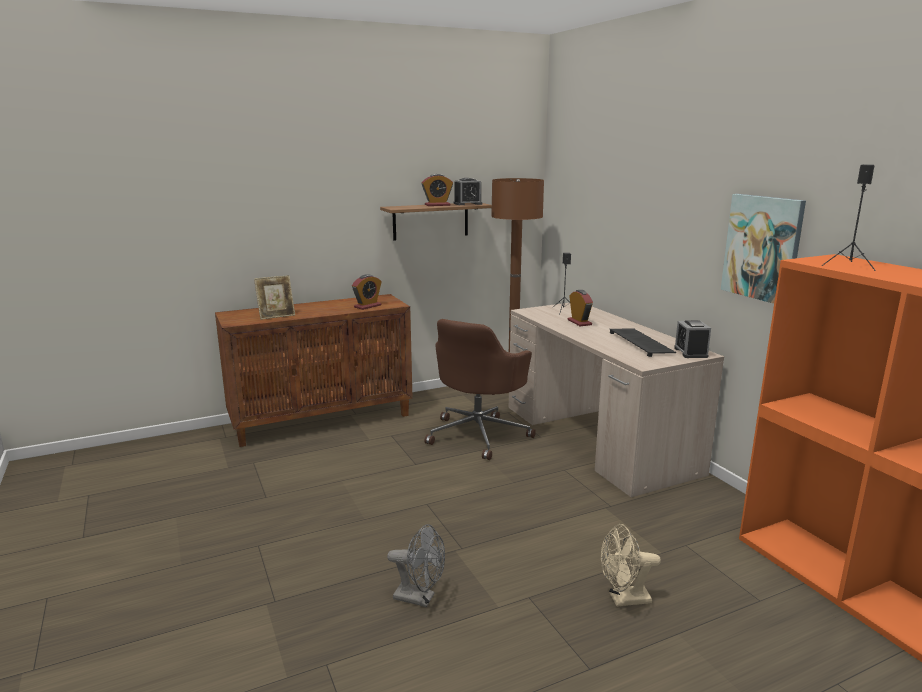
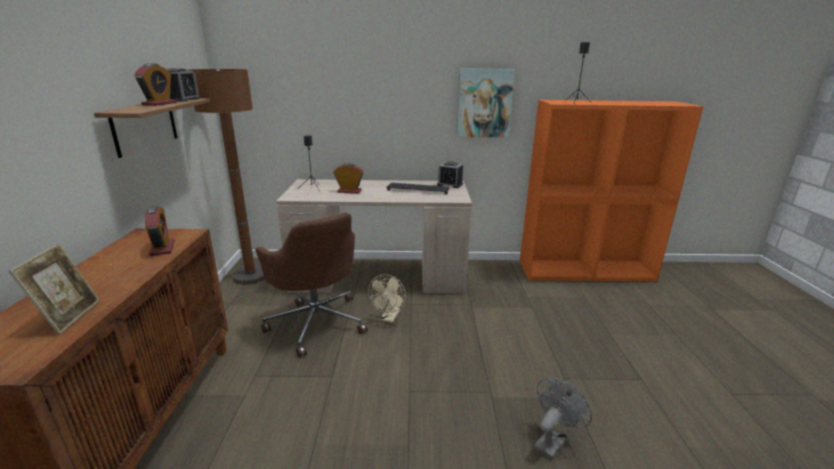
camera: 65 degrees left, 5 degrees up
beige fan [601,524,661,607] -> beige fan moved to [368,275,406,323]

